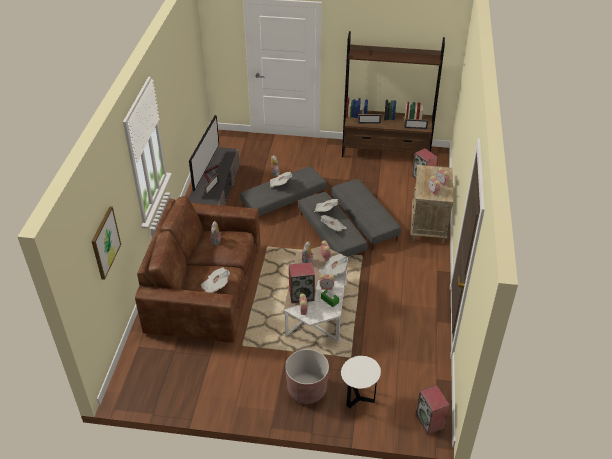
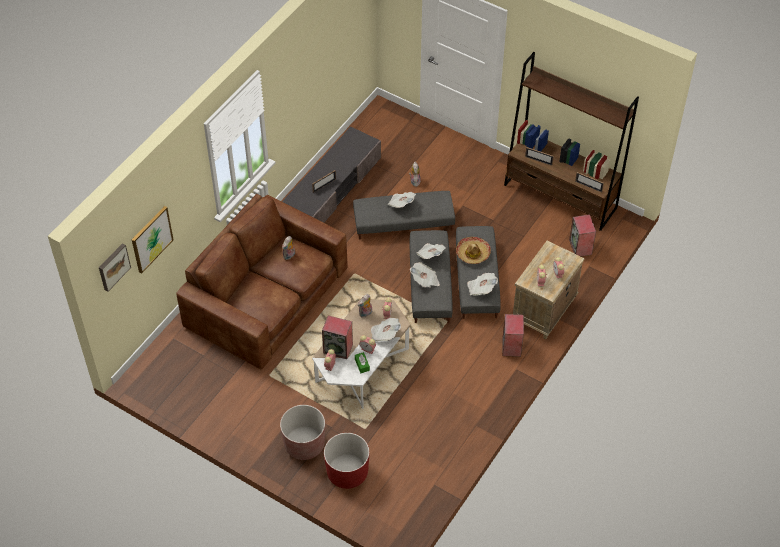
camera: 25 degrees right, 10 degrees up
television [189,115,219,191] -> none
newspaper [201,267,230,293] -> newspaper moved to [467,273,498,295]
white side table [341,356,381,408] -> red planter [324,433,369,489]
speaker [416,385,450,435] -> speaker moved to [503,314,524,357]
none -> picture [99,243,131,292]
none -> hat [456,237,491,264]

